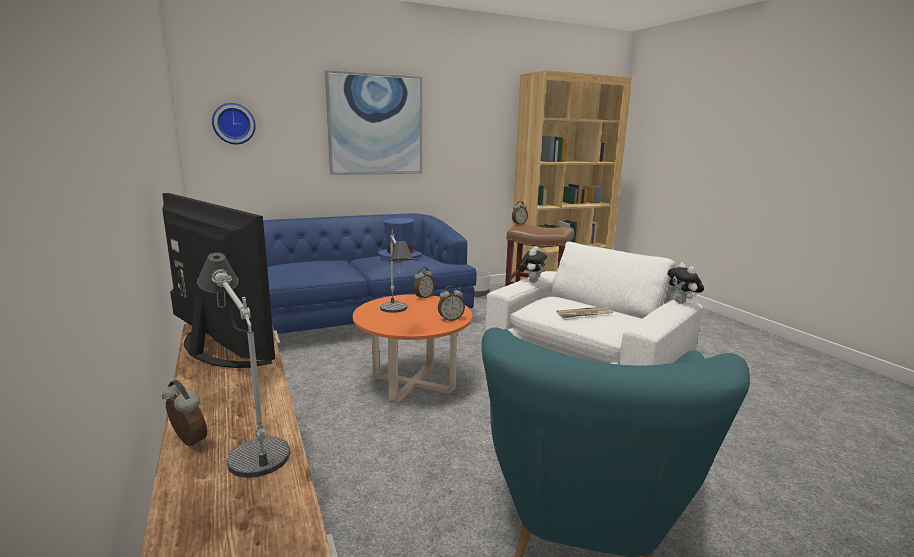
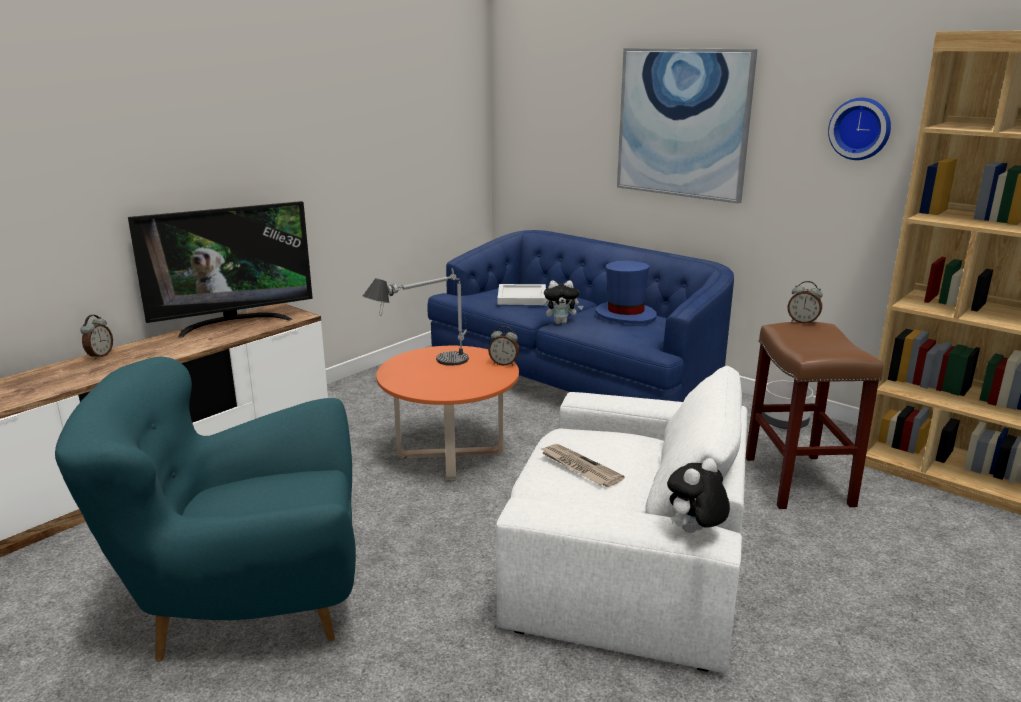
camera: 65 degrees right, 5 degrees up
television [162,193,275,368] -> television turned 45 degrees clockwise [128,201,313,338]
table lamp [197,252,290,478] -> none
wall clock [212,103,256,144] -> wall clock moved to [828,98,891,160]
alarm clock [438,286,465,321] -> none
plush toy [519,246,547,283] -> plush toy moved to [543,281,583,324]
none -> white tray [497,284,546,305]

